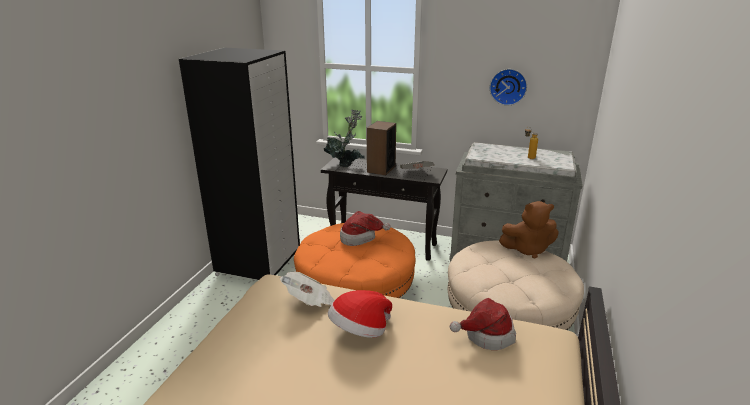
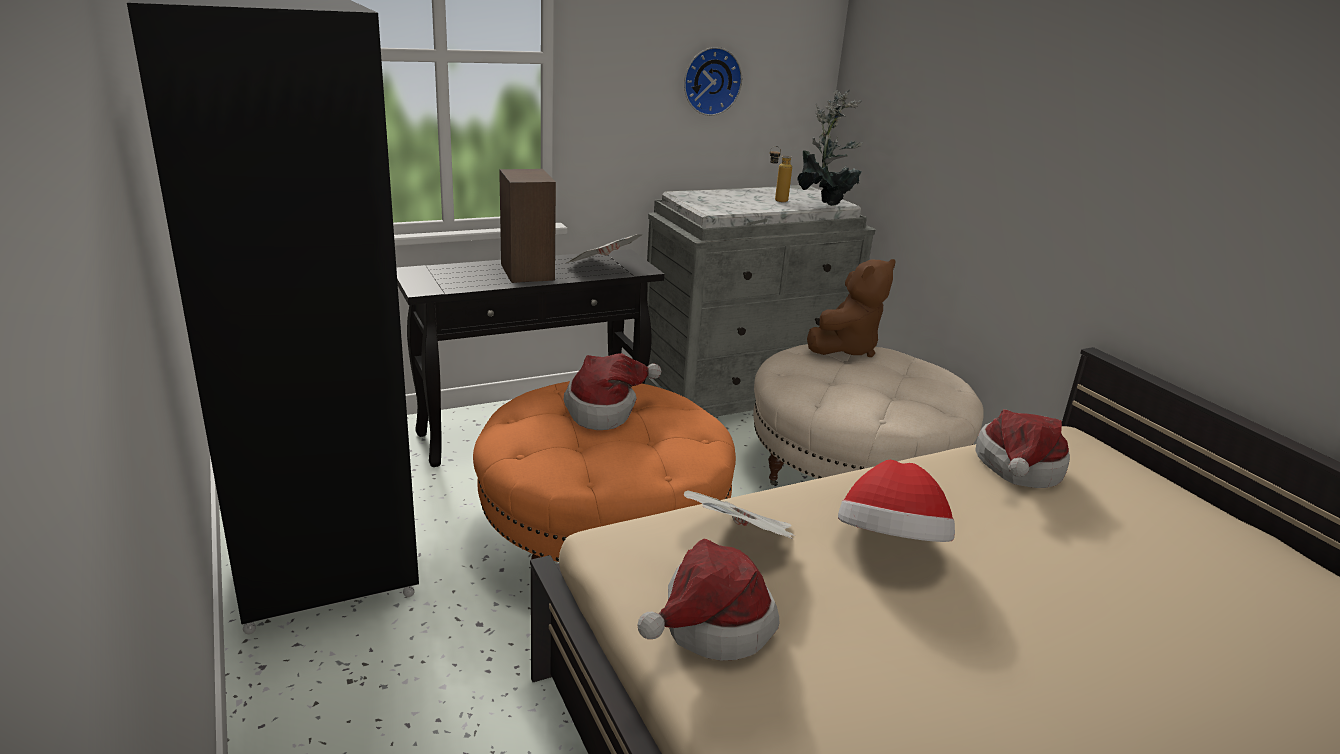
camera: 45 degrees left, 0 degrees up
potted plant [324,109,365,167] -> potted plant moved to [797,90,863,206]
none -> hat [638,538,780,661]

